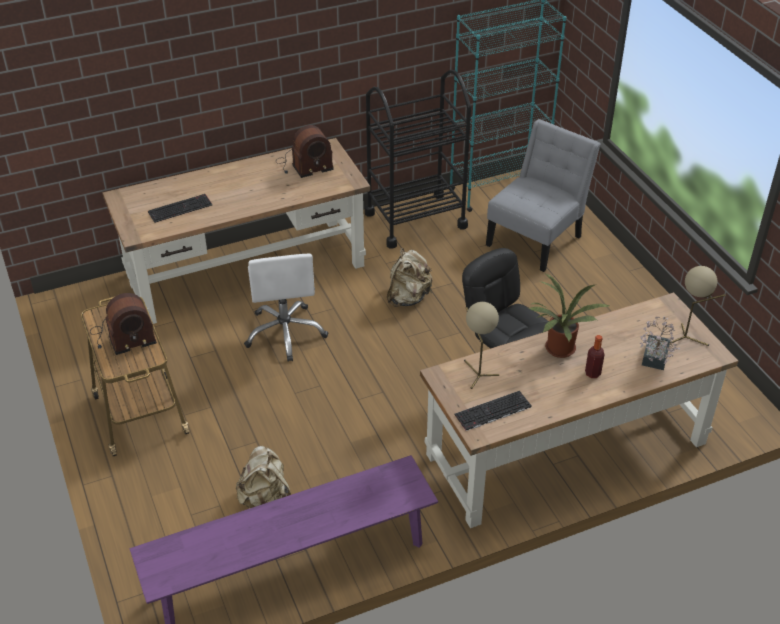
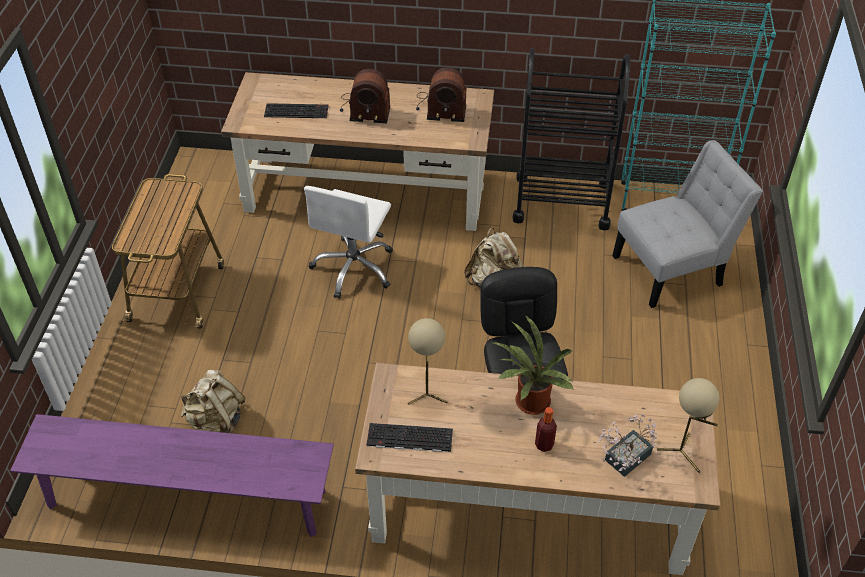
camera: 30 degrees right, 5 degrees up
radio [90,293,157,355] -> radio moved to [340,69,390,123]

